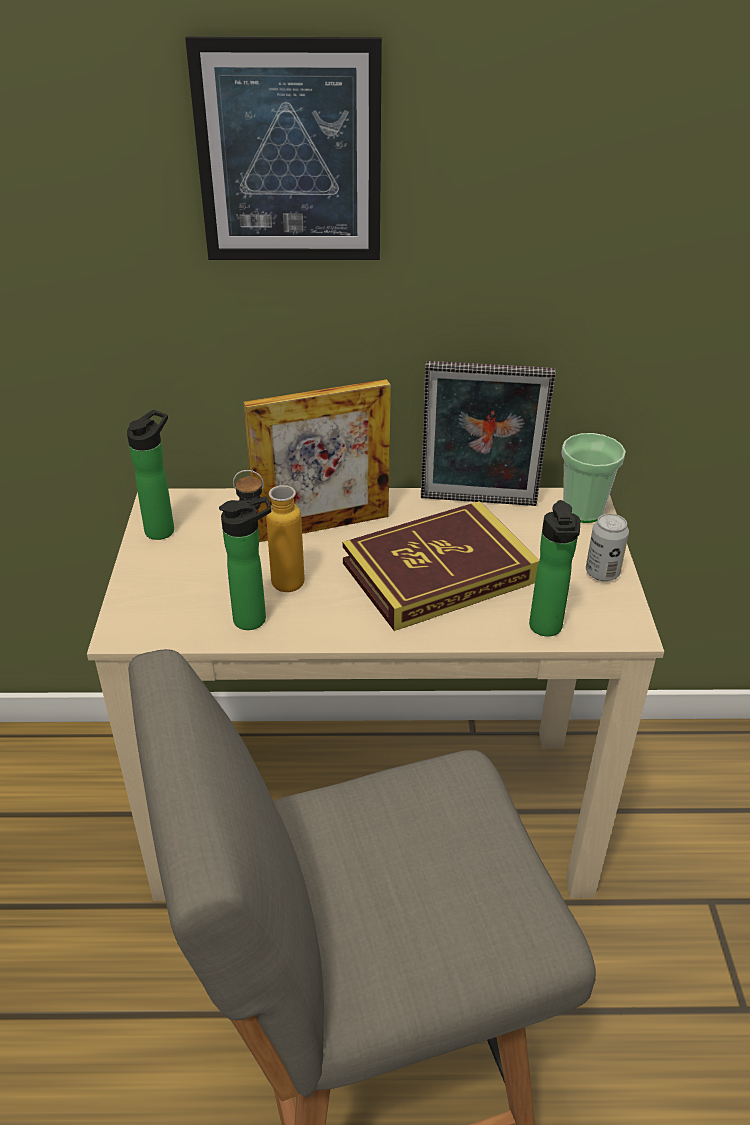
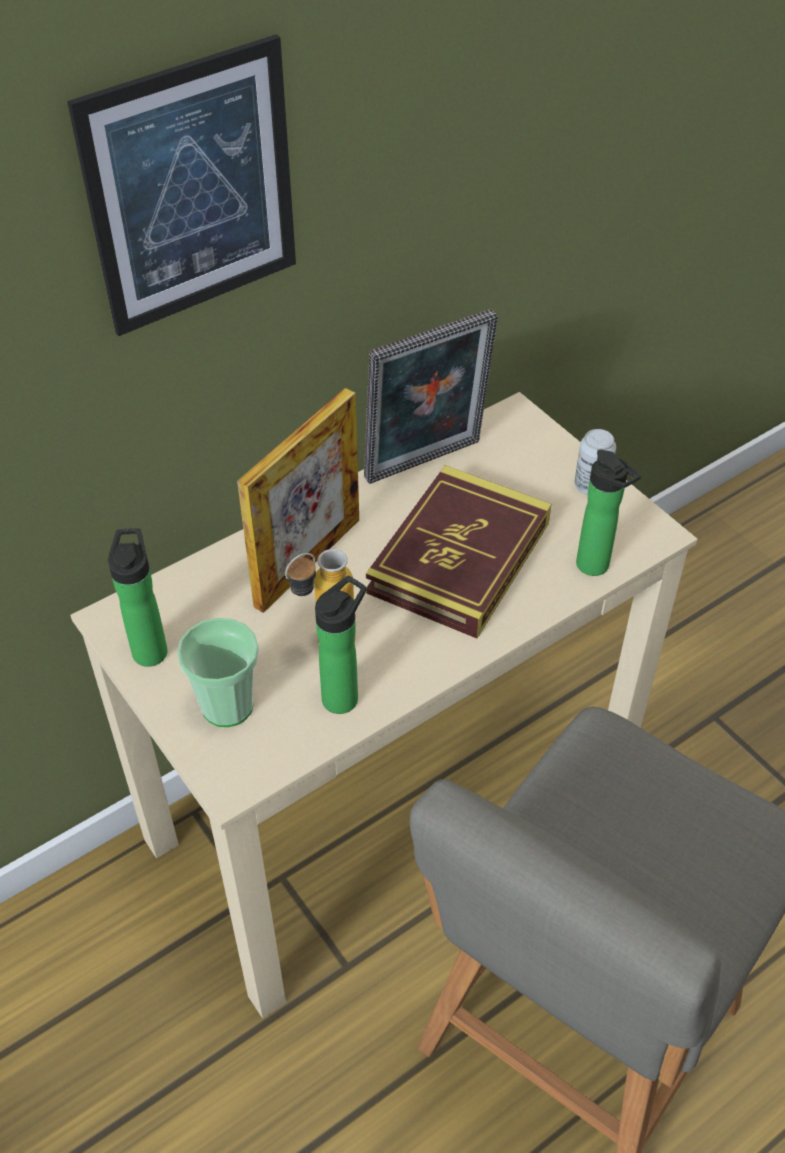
camera: 35 degrees left, 10 degrees up
cup [561,433,626,523] -> cup moved to [177,618,259,727]

